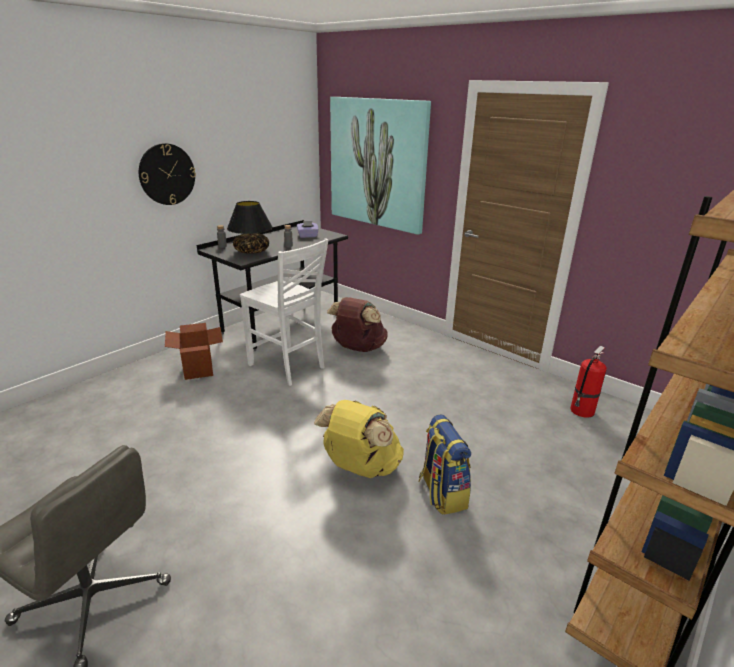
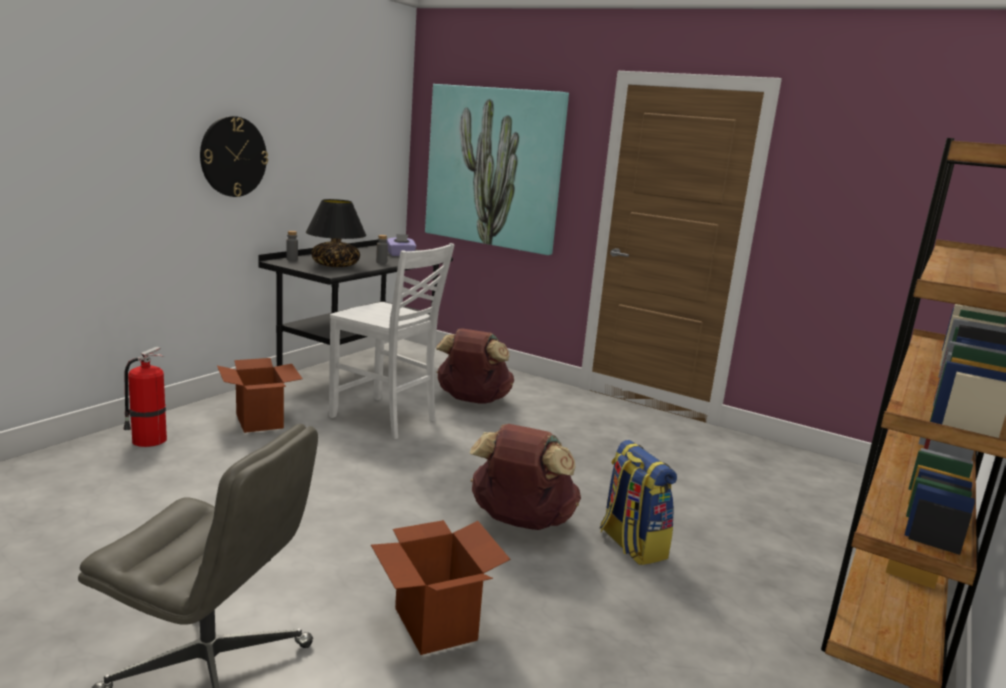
camera: 10 degrees left, 10 degrees down
yellow backpack [314,400,404,478] -> brown backpack [469,424,581,530]
fire extinguisher [570,346,607,418] -> fire extinguisher moved to [123,346,167,447]
none -> cardboard box [371,520,511,655]

